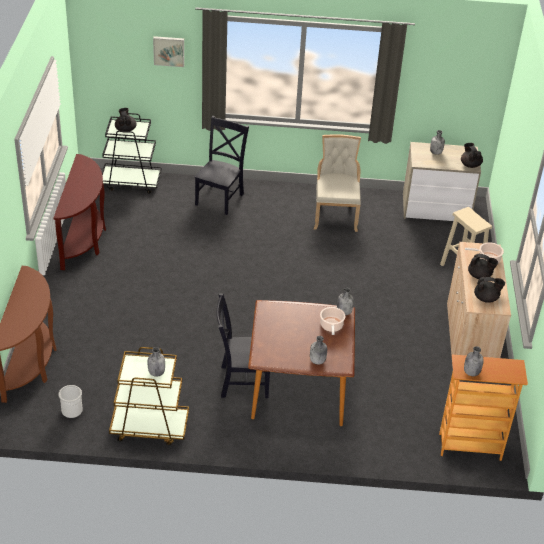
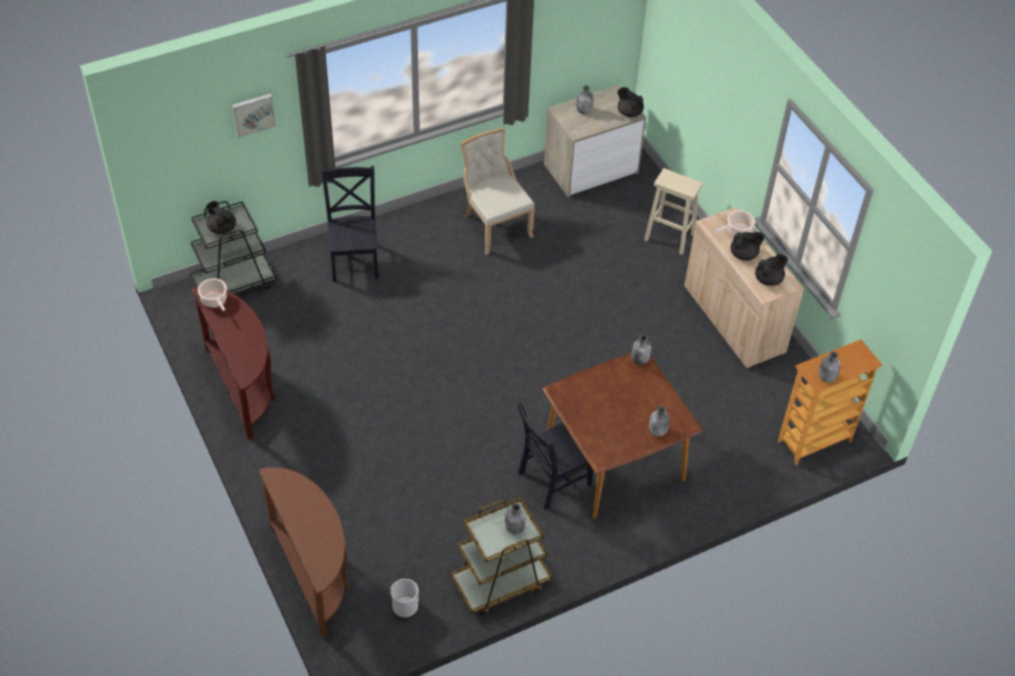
camera: 30 degrees left, 10 degrees up
cooking pot [320,307,345,335] -> cooking pot moved to [198,278,227,311]

